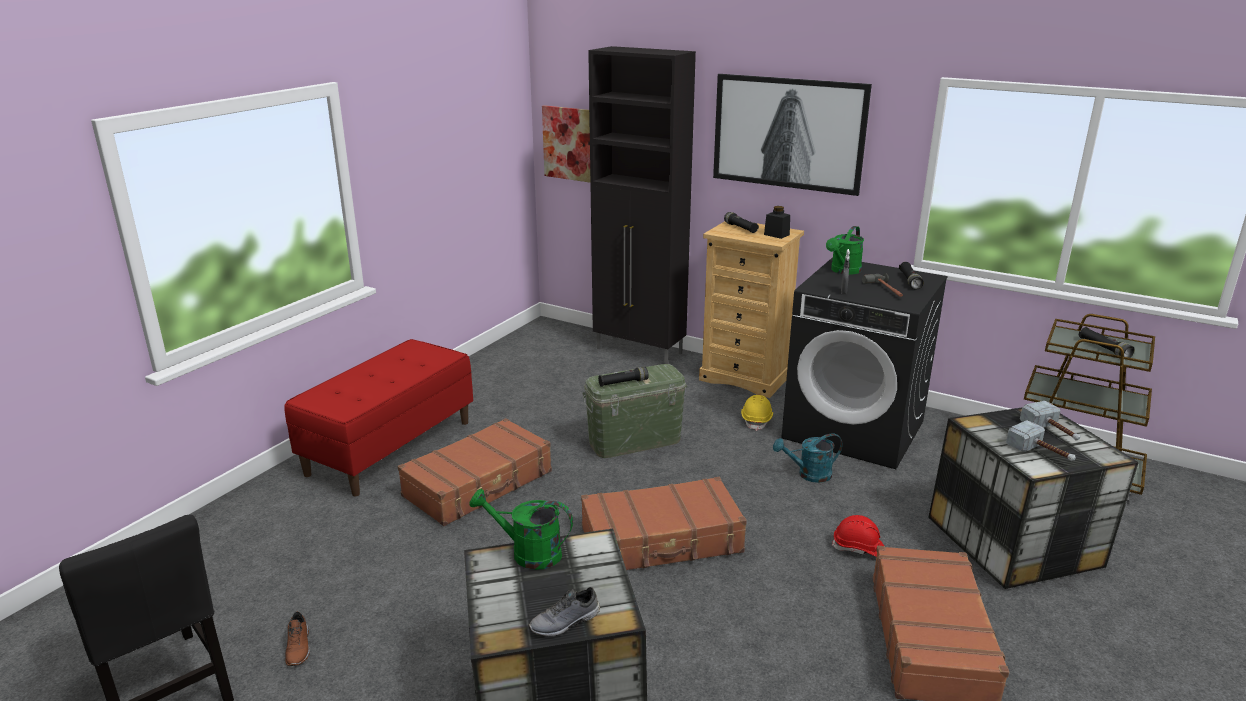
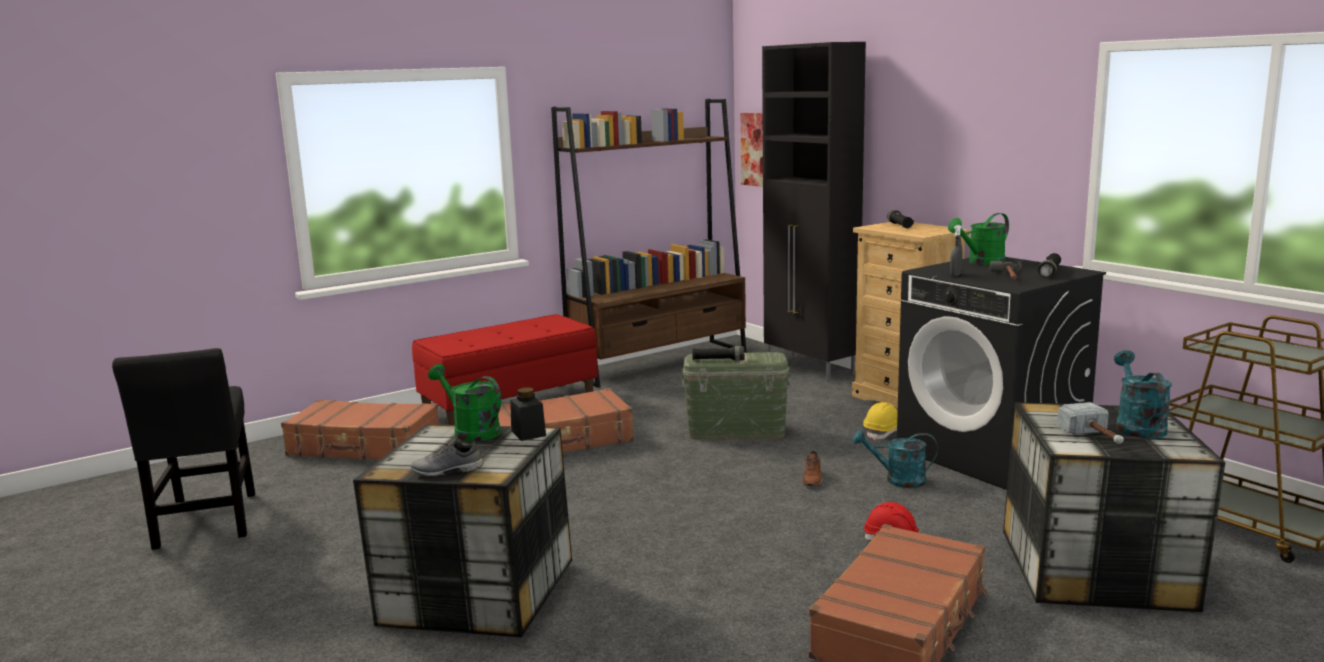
camera: 25 degrees right, 10 degrees down
brown shoe [285,611,310,666] -> brown shoe moved to [803,451,822,486]
brown suitcase [581,477,747,570] -> brown suitcase moved to [281,399,439,460]
picture [713,74,872,196] -> none
black jar [764,206,790,239] -> black jar moved to [510,387,546,441]
hammer [1020,401,1080,440] -> turquoise watering can [1114,350,1172,439]
black flashlight [1078,327,1134,358] -> none
none -> brown bookcase [551,99,747,388]

